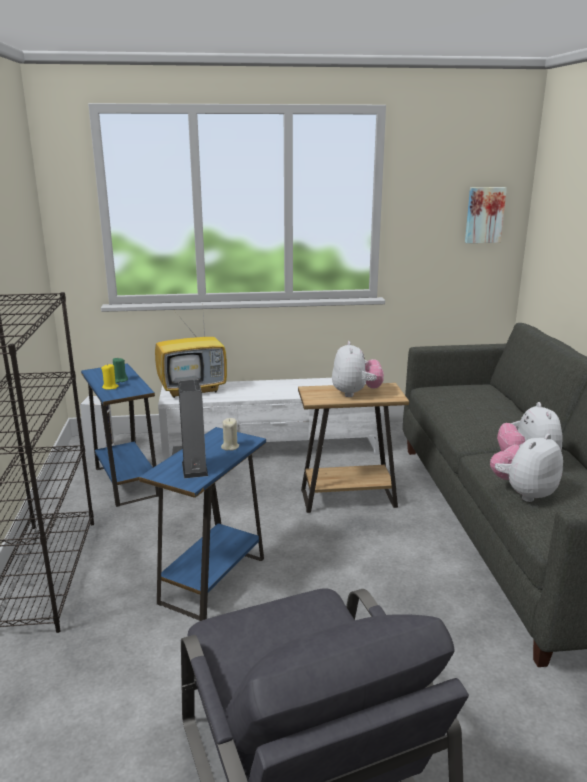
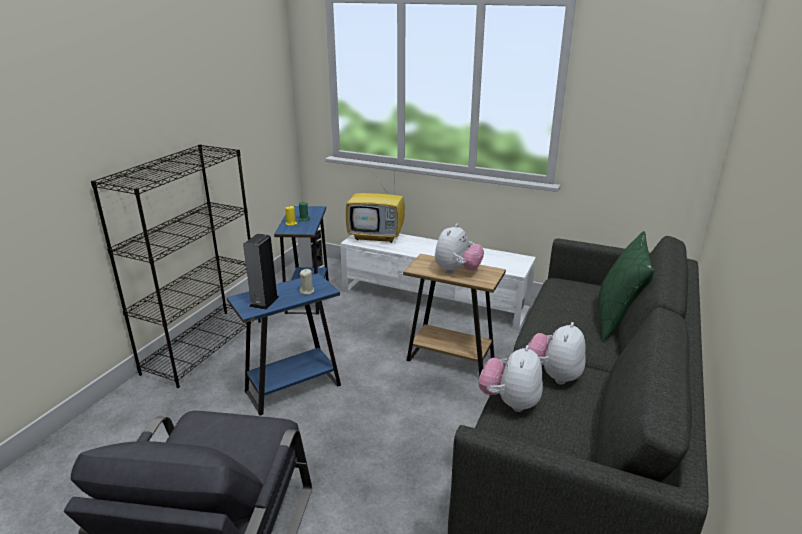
camera: 30 degrees right, 5 degrees up
picture [465,187,507,243] -> none
plush toy [490,434,563,502] -> plush toy turned 60 degrees counterclockwise [479,345,543,412]
none -> green pillow [599,231,654,341]

